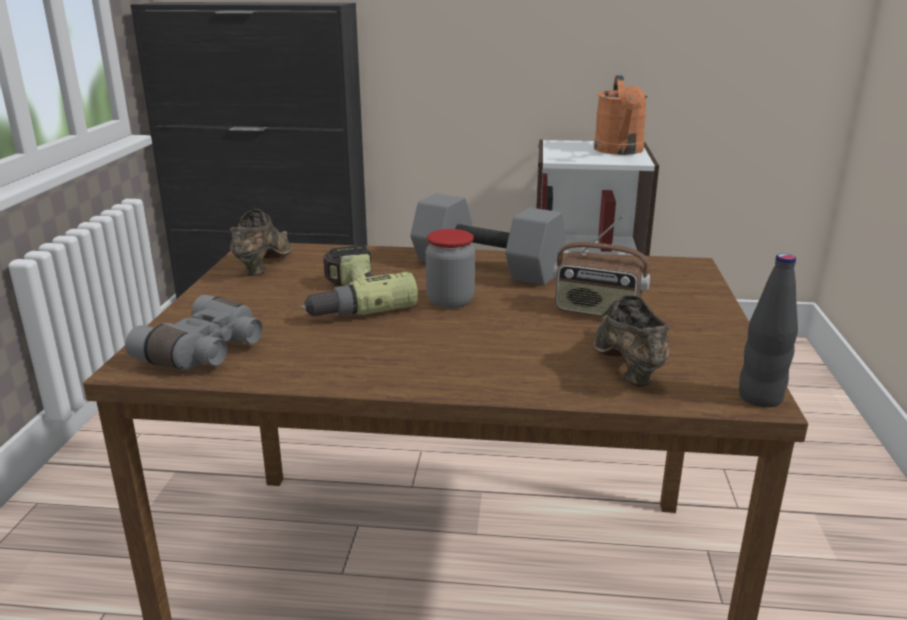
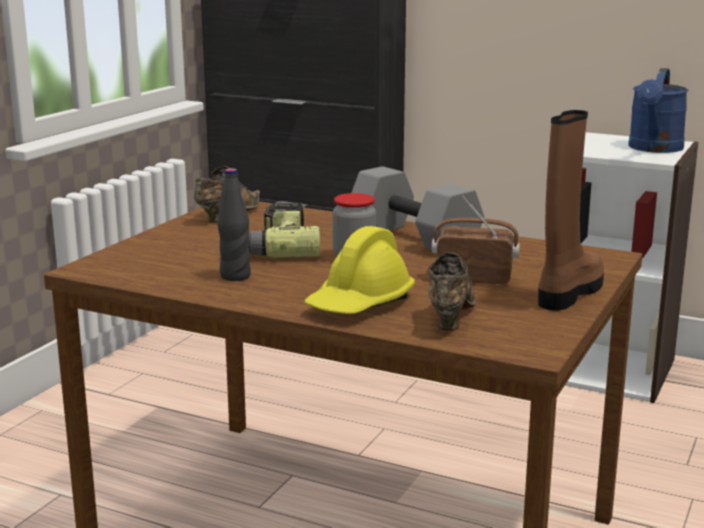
camera: 20 degrees right, 5 degrees down
grey binoculars [125,295,263,370] -> none
radio [553,215,650,316] -> radio turned 150 degrees clockwise [432,196,520,285]
orange watering can [594,76,648,155] -> blue watering can [628,68,688,153]
black bottle [739,253,798,407] -> black bottle moved to [218,168,251,281]
none -> yellow hard hat [304,226,415,314]
none -> brown boot [538,110,604,311]

